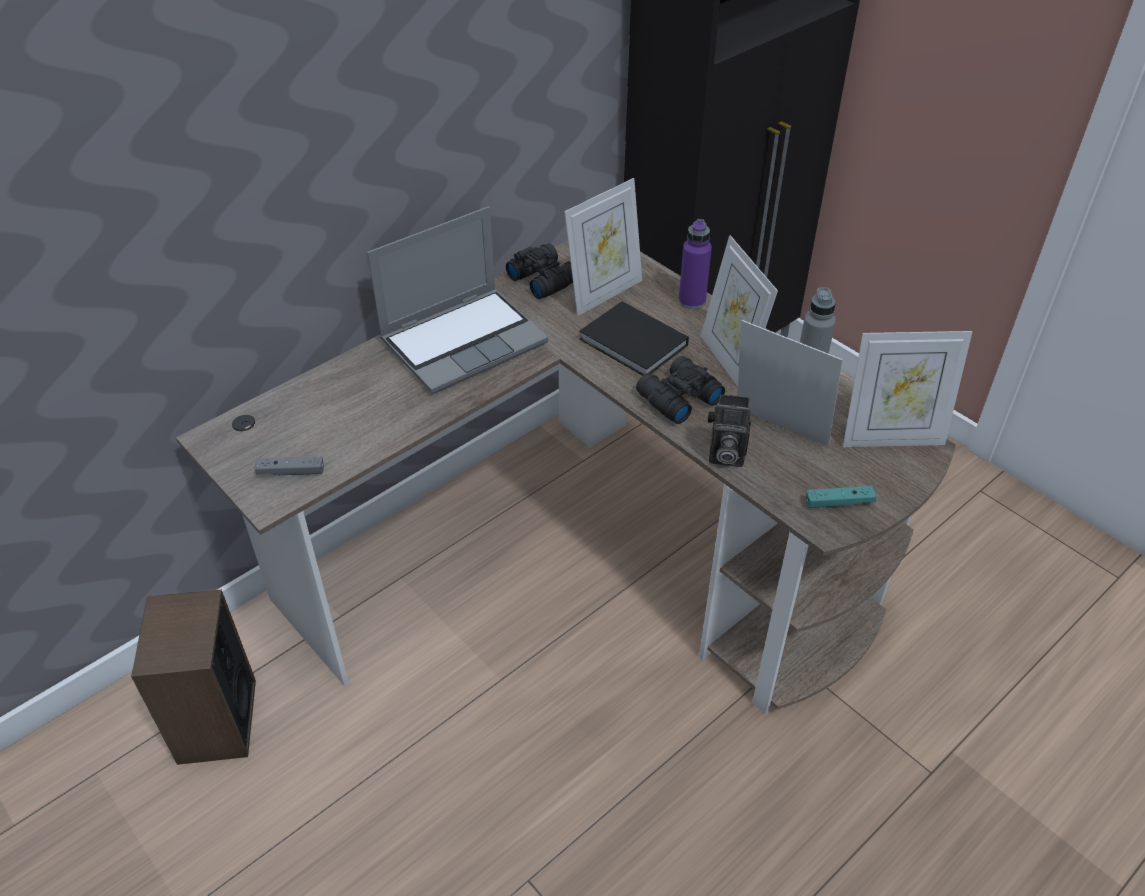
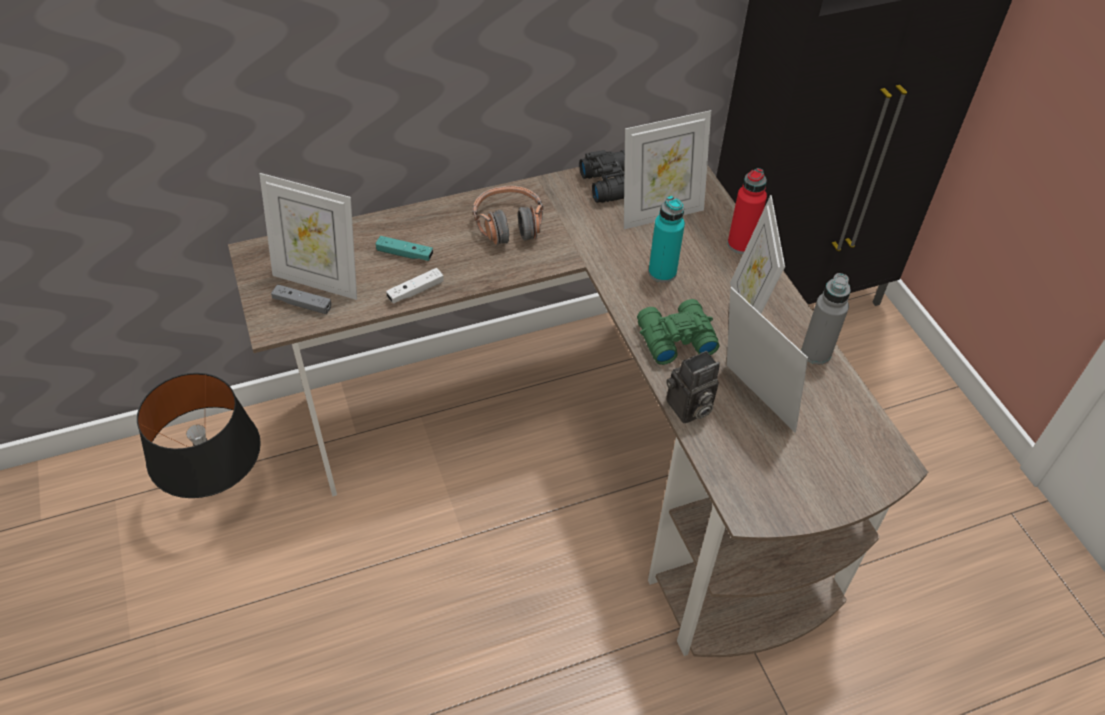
camera: 20 degrees right, 5 degrees up
speaker [131,589,256,765] -> black table lamp [137,373,261,498]
laptop [367,206,548,394] -> headphones [472,186,544,246]
black book [579,301,689,376] -> turquoise bottle [648,196,685,283]
black binoculars [636,356,725,424] -> green binoculars [637,299,719,365]
purple bottle [679,219,712,309] -> red bottle [728,168,767,254]
camera [708,394,751,467] -> camera turned 60 degrees counterclockwise [666,351,720,423]
turquoise game controller [806,486,877,508] -> turquoise game controller moved to [376,236,433,261]
picture frame [843,331,972,447] -> picture frame moved to [259,173,357,300]
none -> white game controller [386,268,444,303]

